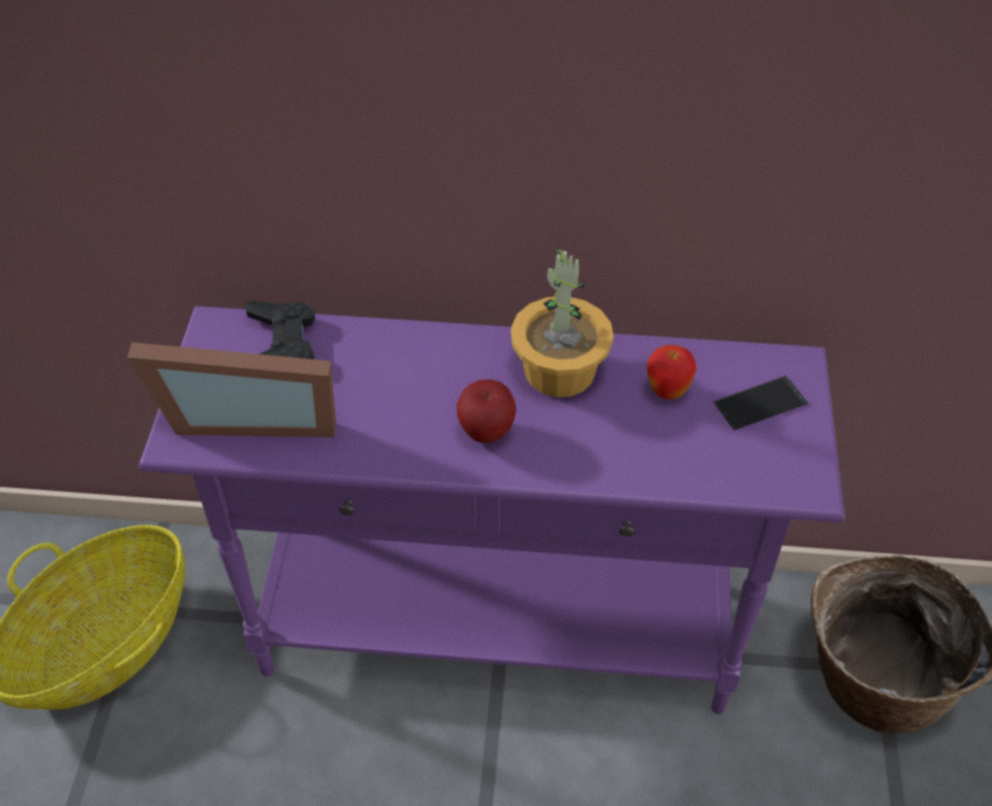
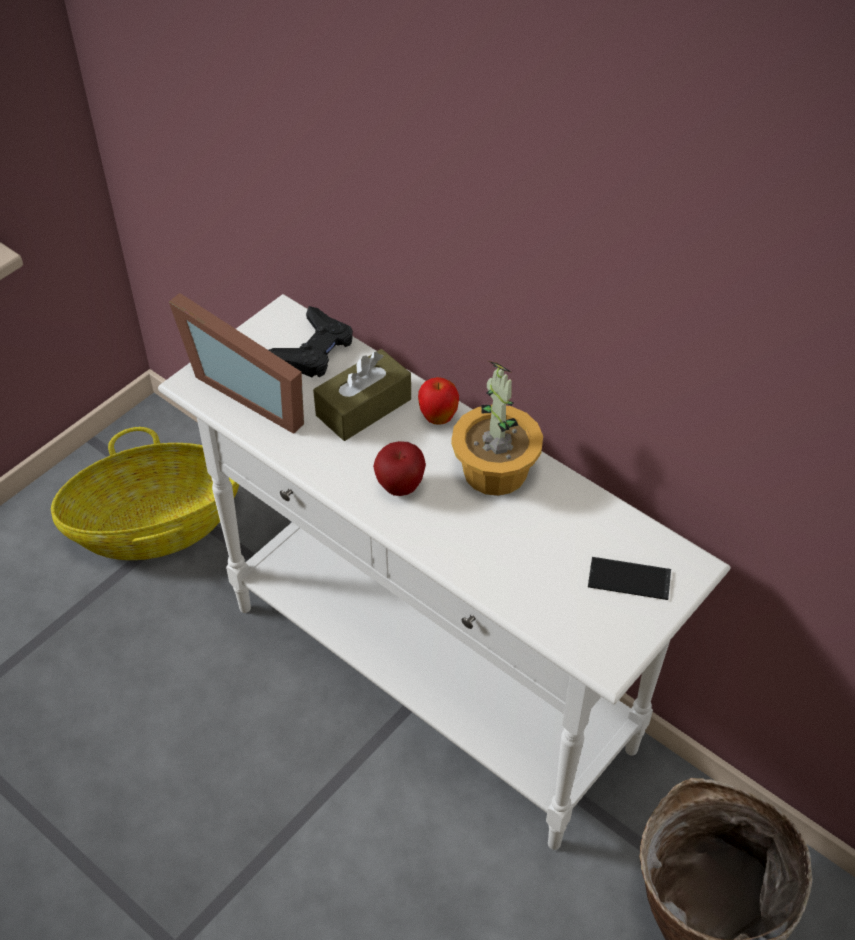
camera: 35 degrees right, 0 degrees up
purple console table [139,306,845,714] -> white console table [158,294,731,850]
apple [647,345,697,400] -> apple moved to [418,377,459,425]
none -> brown tissue box [313,349,411,441]

